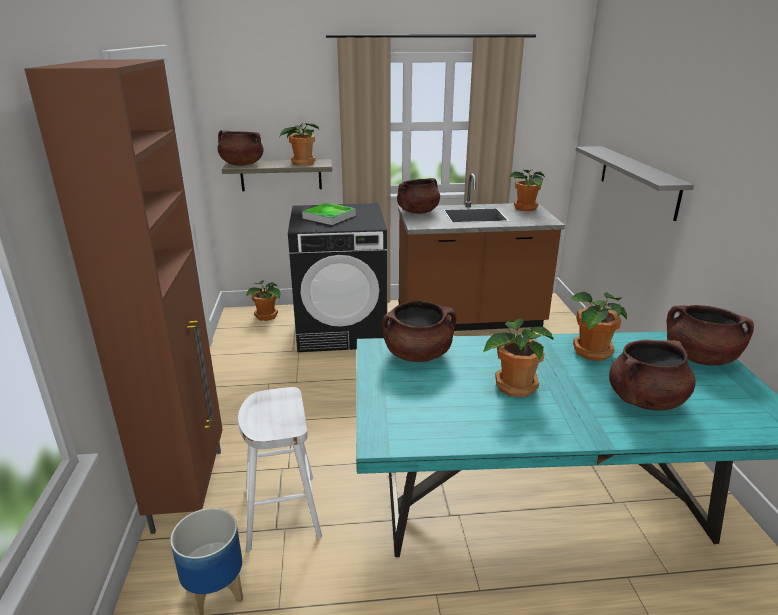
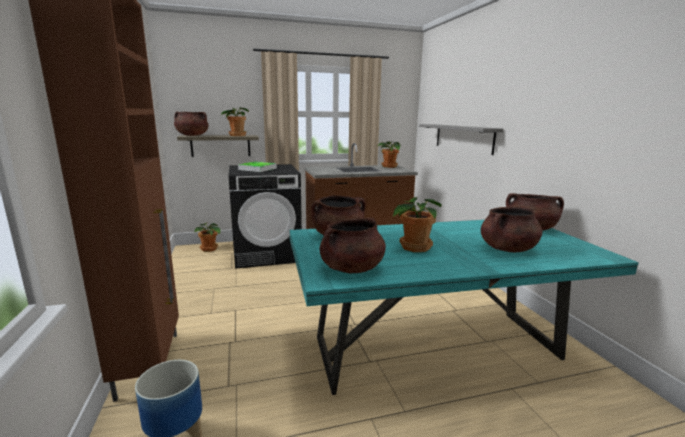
camera: 10 degrees left, 10 degrees down
white stool [238,387,322,551] -> none
brown cooking pot [397,178,440,214] -> brown cooking pot moved to [320,217,386,273]
potted plant [571,292,627,361] -> none

